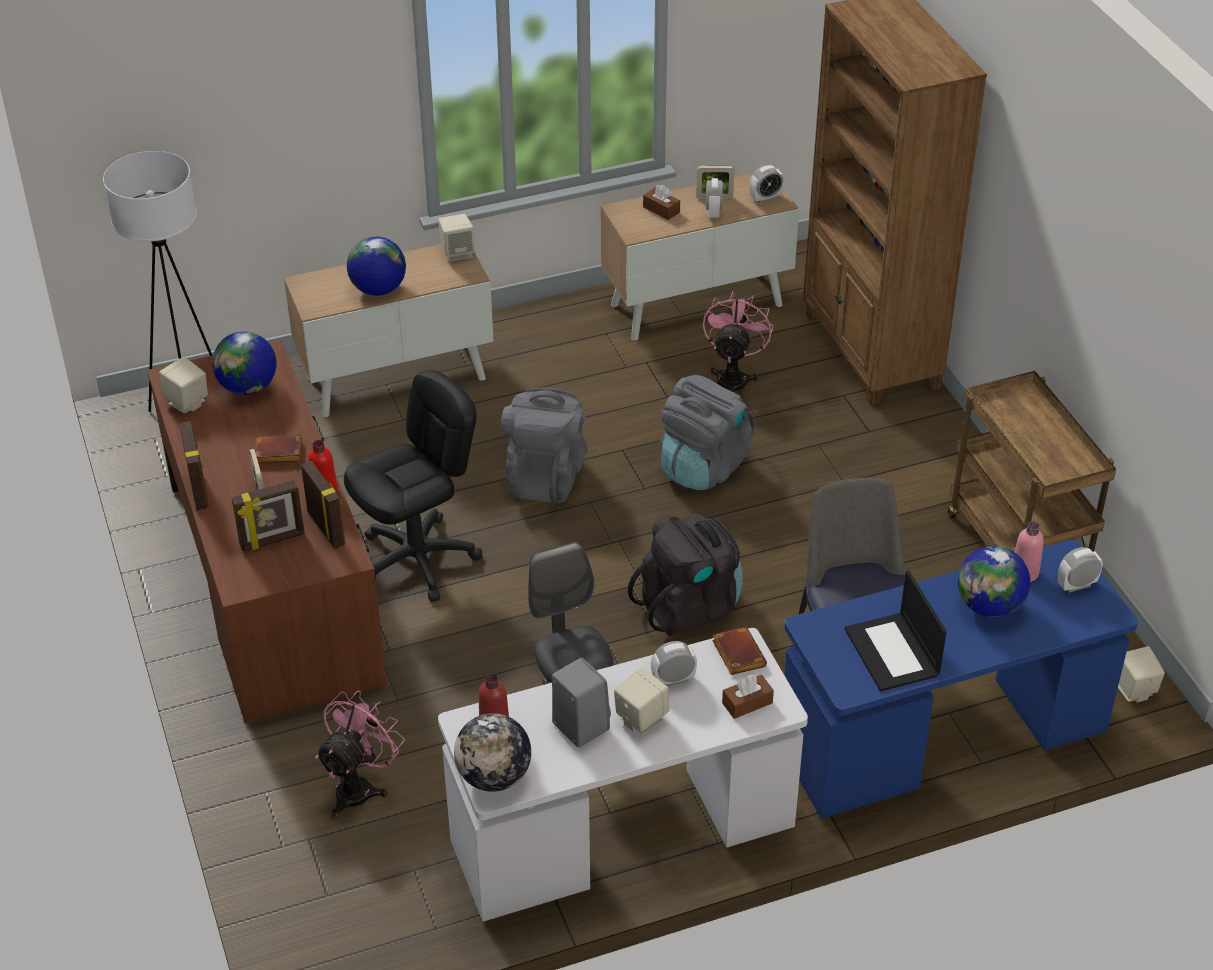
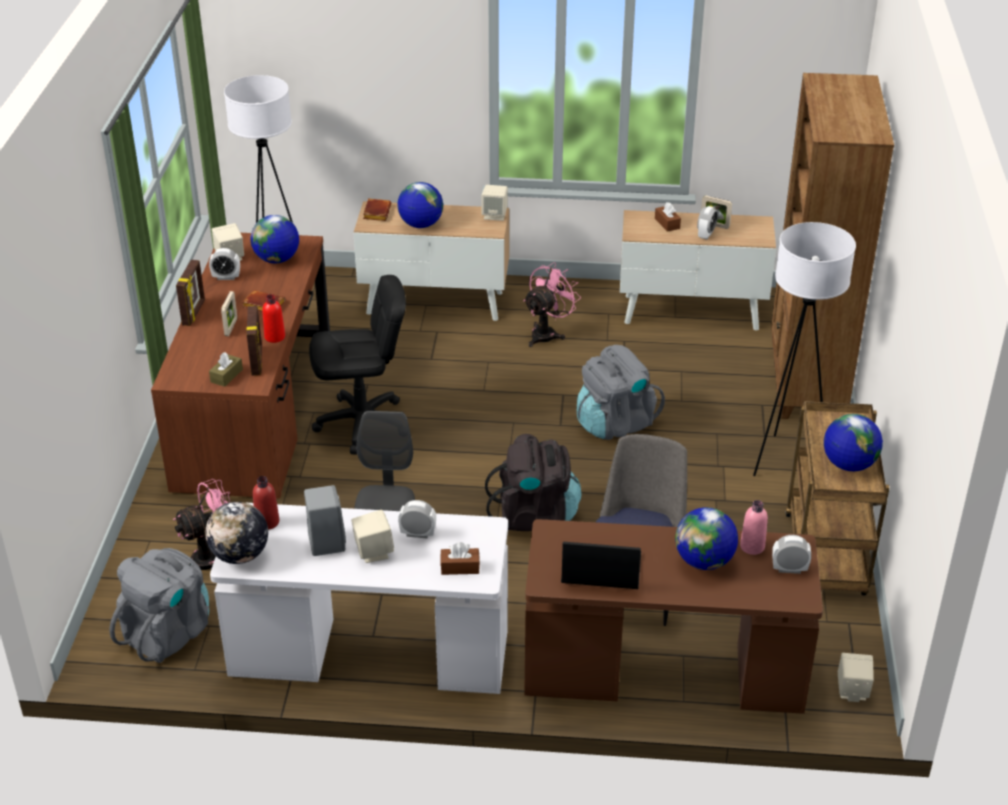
camera: 25 degrees right, 5 degrees down
picture frame [232,480,305,552] -> none
grey backpack [501,388,588,503] -> grey backpack moved to [109,548,209,663]
pink fan [703,291,773,392] -> pink fan moved to [523,262,581,347]
brown book [712,627,767,675] -> brown book moved to [363,199,391,221]
alarm clock [750,165,784,203] -> alarm clock moved to [209,248,240,280]
blue desk [784,540,1138,819] -> brown desk [524,519,823,714]
laptop [844,571,947,691] -> laptop turned 90 degrees clockwise [561,542,641,589]
none -> brown tissue box [209,352,243,387]
none -> white floor lamp [753,222,856,476]
none -> globe [824,414,883,471]

